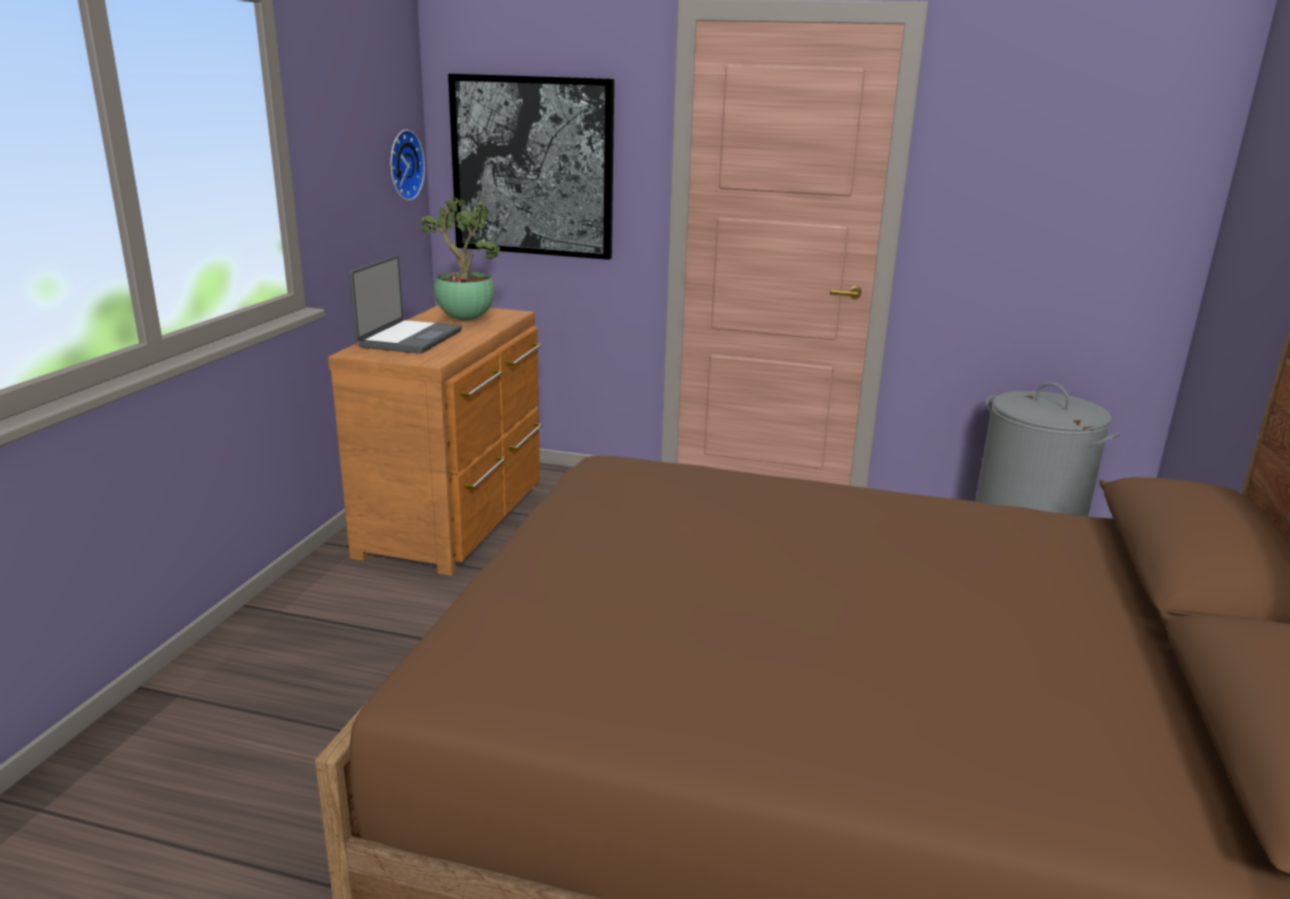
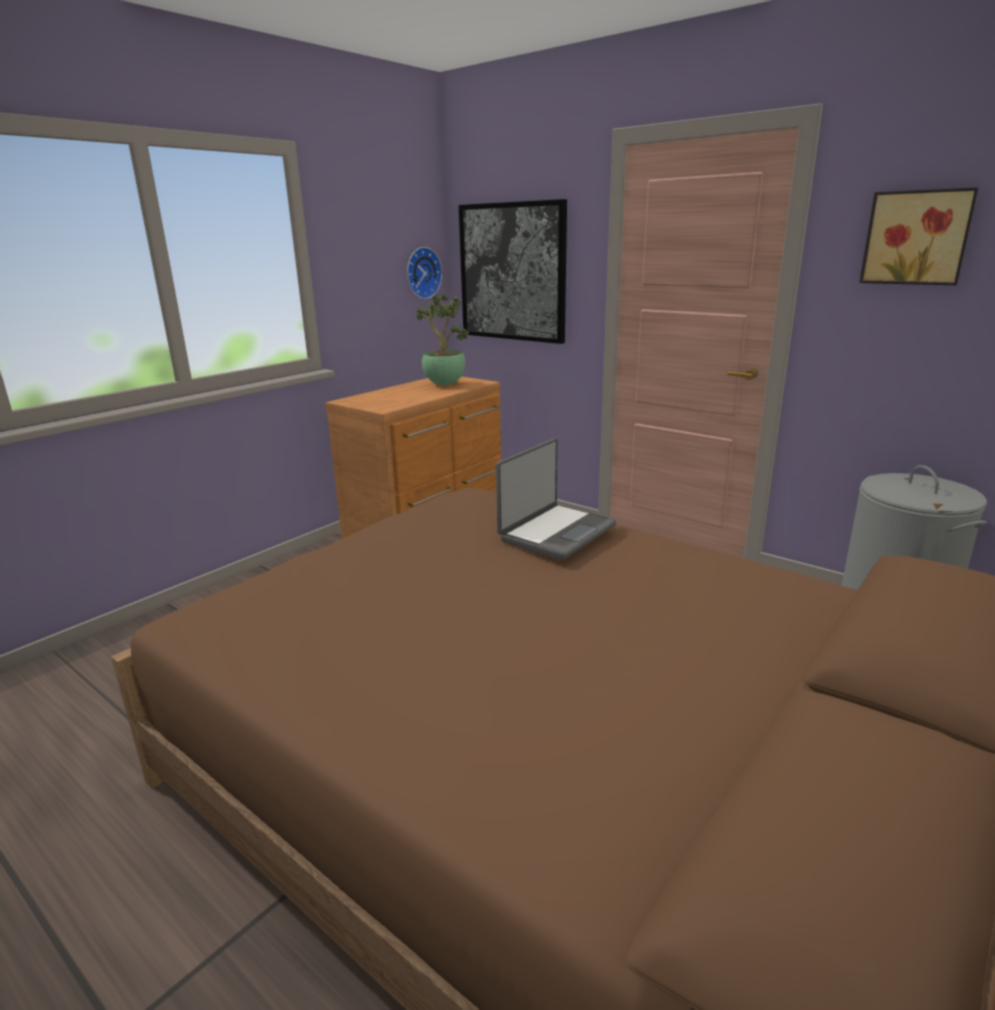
camera: 25 degrees right, 0 degrees up
laptop [349,256,462,354] -> laptop moved to [496,438,617,560]
none -> picture [859,187,979,285]

